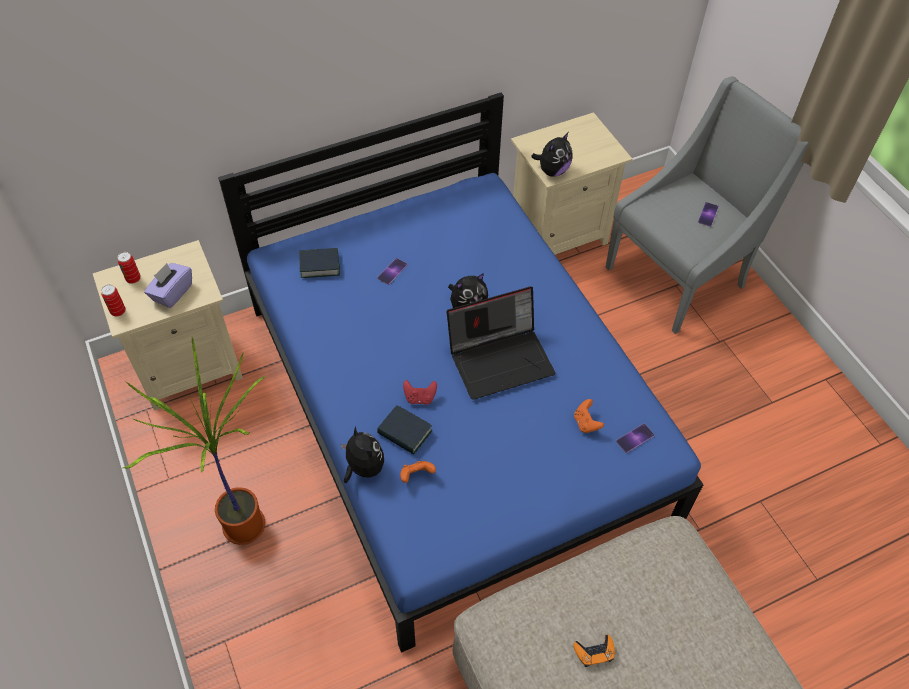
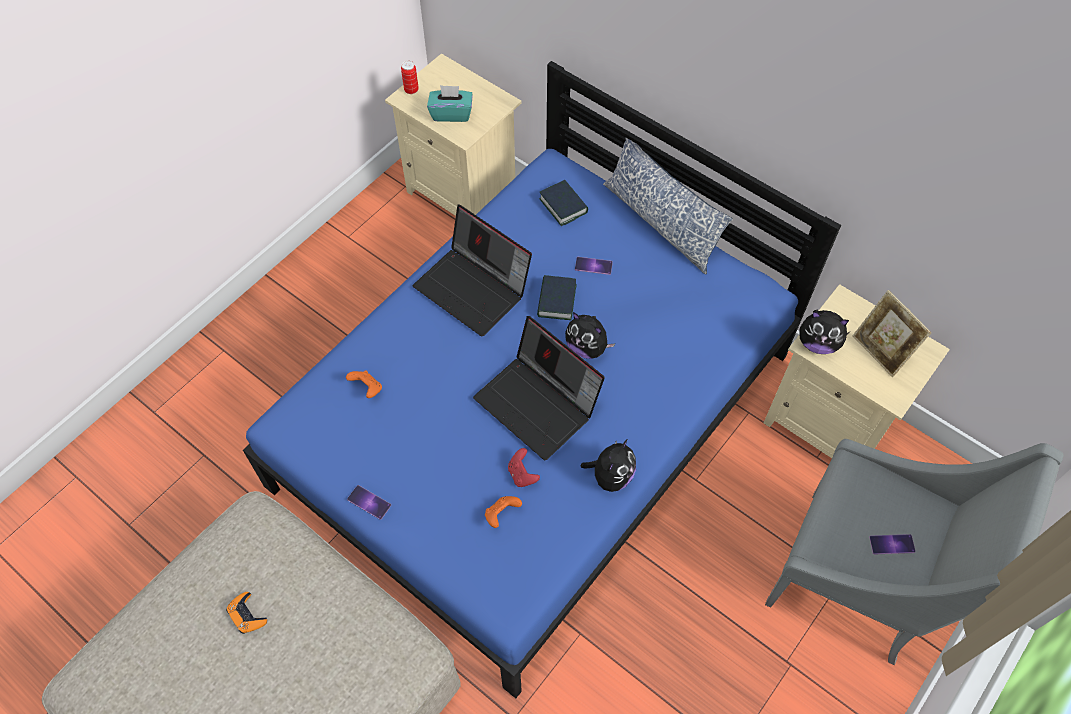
camera: 65 degrees right, 5 degrees up
can [117,252,141,284] -> none
potted plant [123,337,266,545] -> none
purple tissue box [144,263,192,308] -> turquoise tissue box [427,85,473,122]
plush toy [341,426,384,483] -> plush toy moved to [581,439,636,492]
book [377,405,432,455] -> book moved to [537,275,577,320]
red game controller [403,380,437,405] -> red game controller moved to [508,448,540,487]
phone [616,424,654,453] -> phone moved to [347,485,391,520]
none -> laptop [413,205,532,337]
none -> pillow [603,138,733,274]
none -> picture frame [852,290,932,377]

